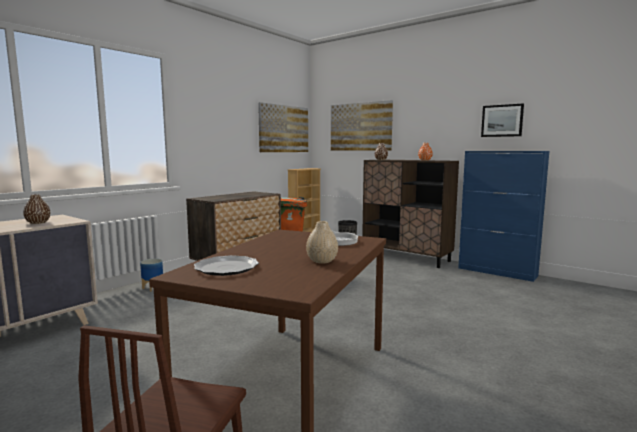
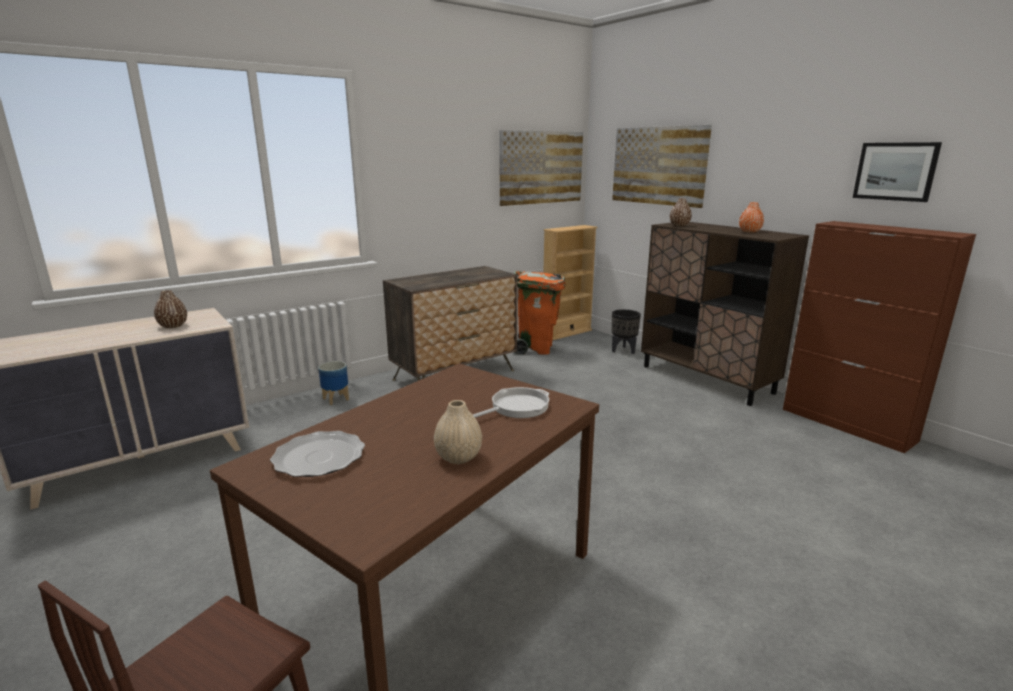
camera: 15 degrees right, 10 degrees up
blue cabinet [458,151,549,282] -> brown cabinet [783,221,976,453]

